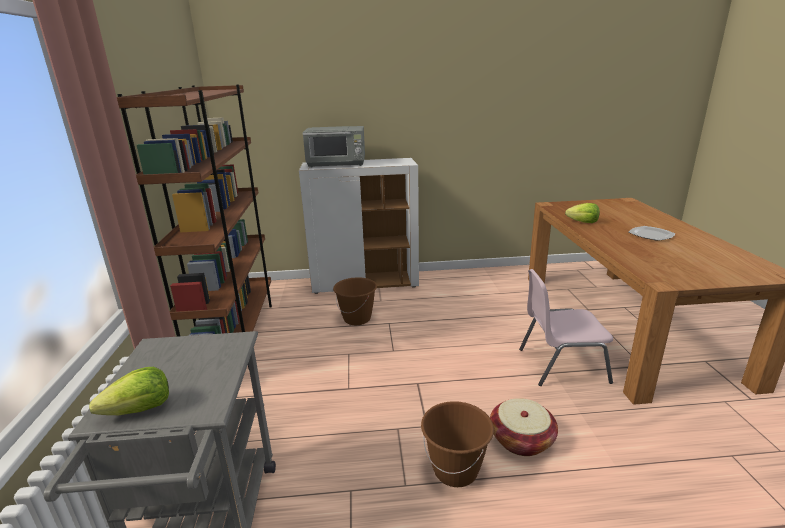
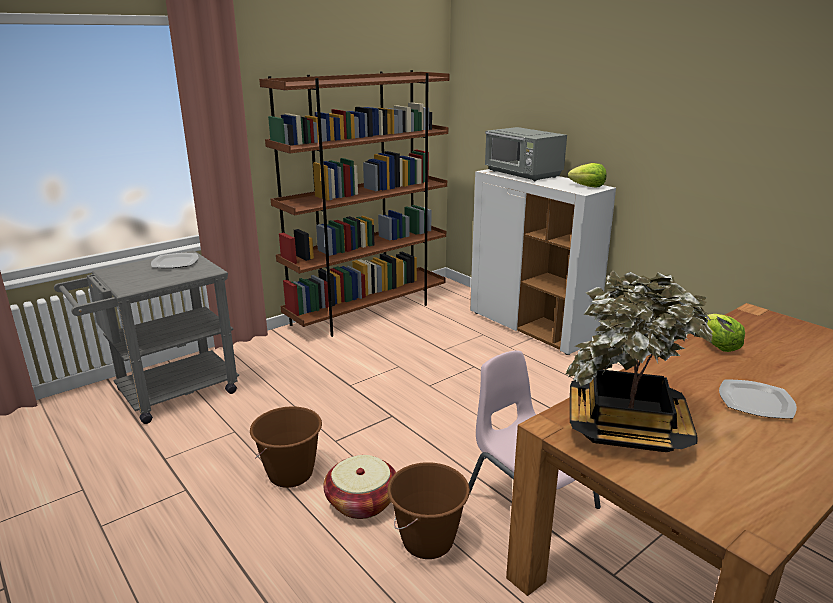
camera: 55 degrees right, 0 degrees up
lettuce [89,367,169,415] -> lettuce moved to [568,163,607,188]
brown bucket [333,277,377,325] -> brown bucket moved to [387,462,470,559]
none -> plate [151,253,198,268]
none -> potted plant [565,271,735,452]

